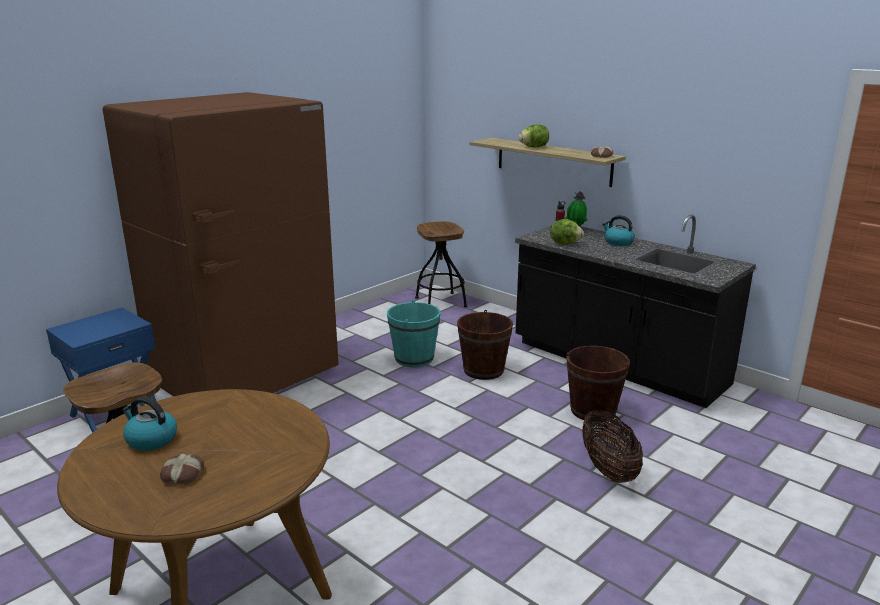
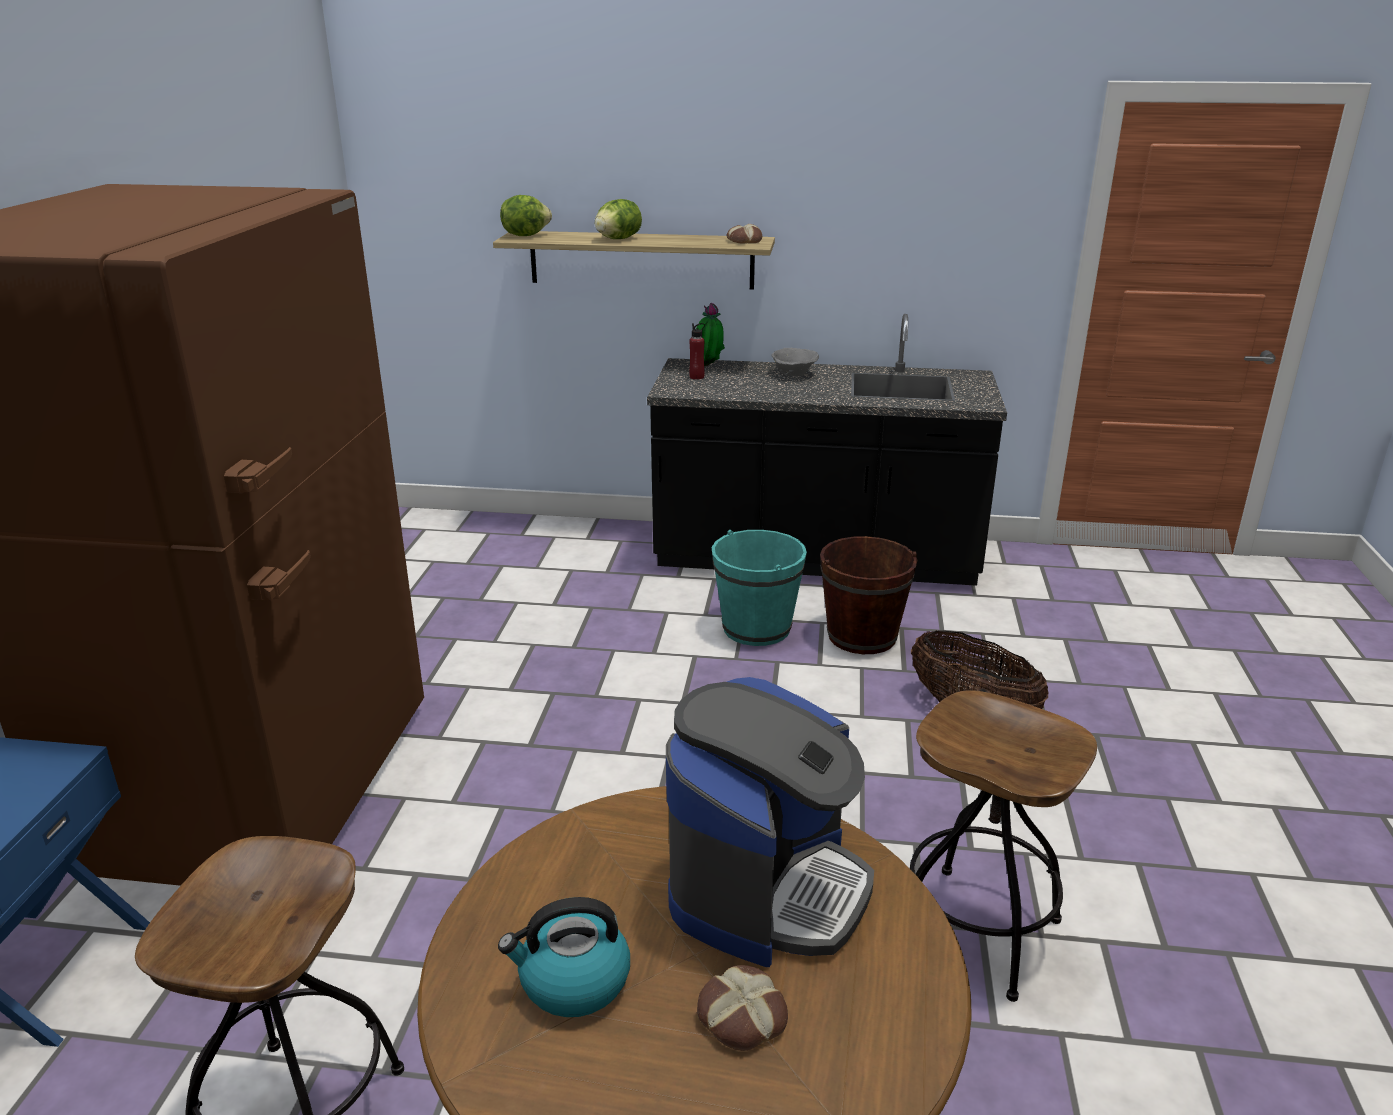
camera: 35 degrees left, 5 degrees up
turquoise bucket [387,300,441,367] -> turquoise bucket moved to [712,530,807,646]
brown stool [415,221,467,307] -> brown stool moved to [910,690,1097,1002]
brown bucket [457,310,513,380] -> none
lettuce [551,219,584,245] -> lettuce moved to [500,195,552,236]
kettle [602,215,635,246] -> grey bowl [771,348,819,376]
none -> coffee machine [666,677,874,967]

